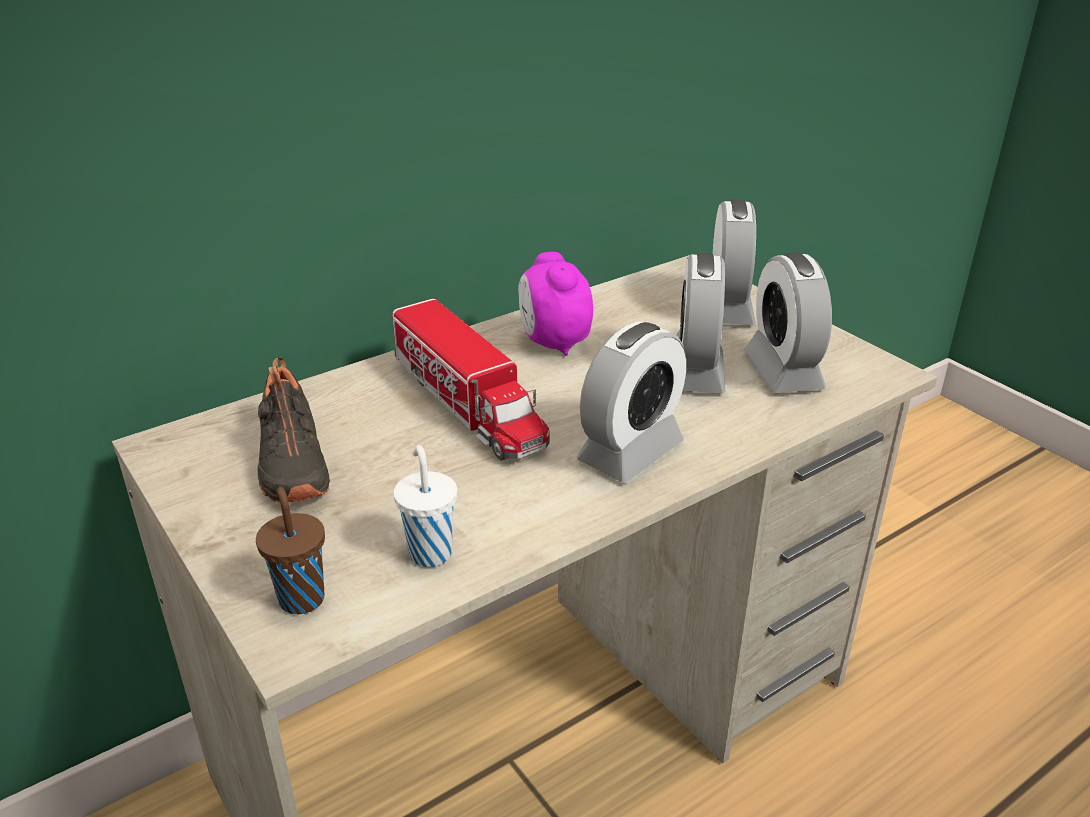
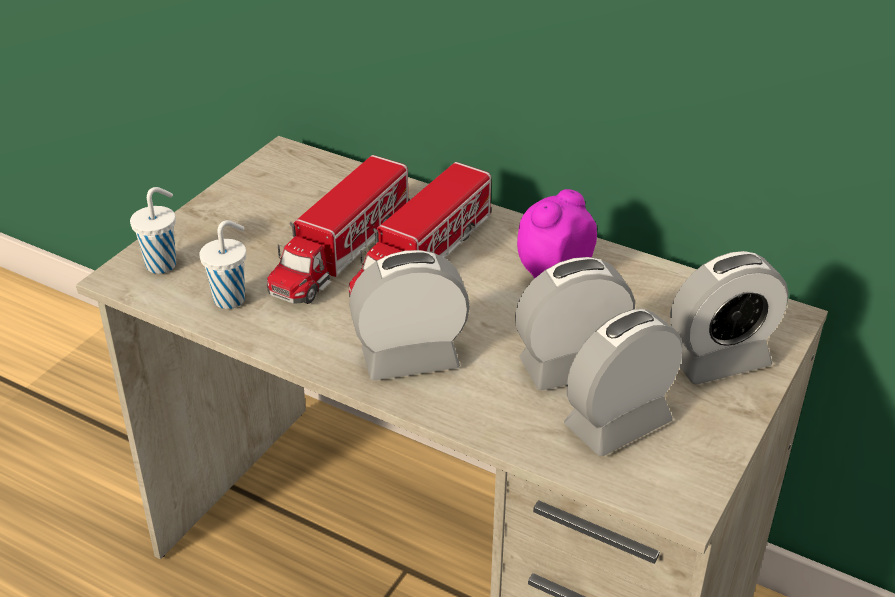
camera: 65 degrees right, 5 degrees up
brown cup [256,487,325,614] -> white cup [130,187,176,274]
black shoe [258,357,330,502] -> none
alarm clock [577,322,686,482] -> alarm clock turned 150 degrees clockwise [349,250,470,380]
none -> toy truck [267,155,410,304]

